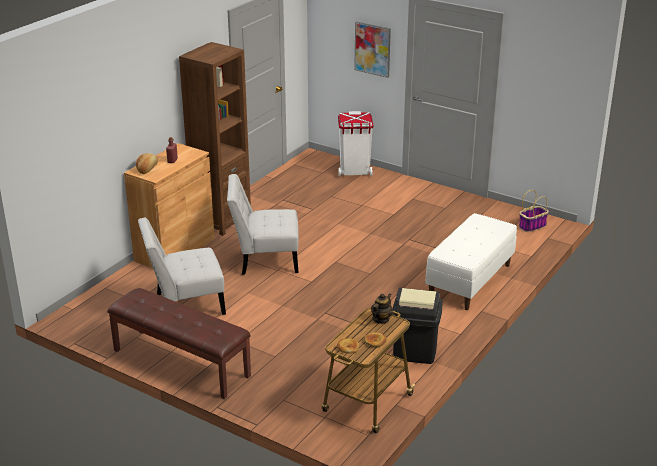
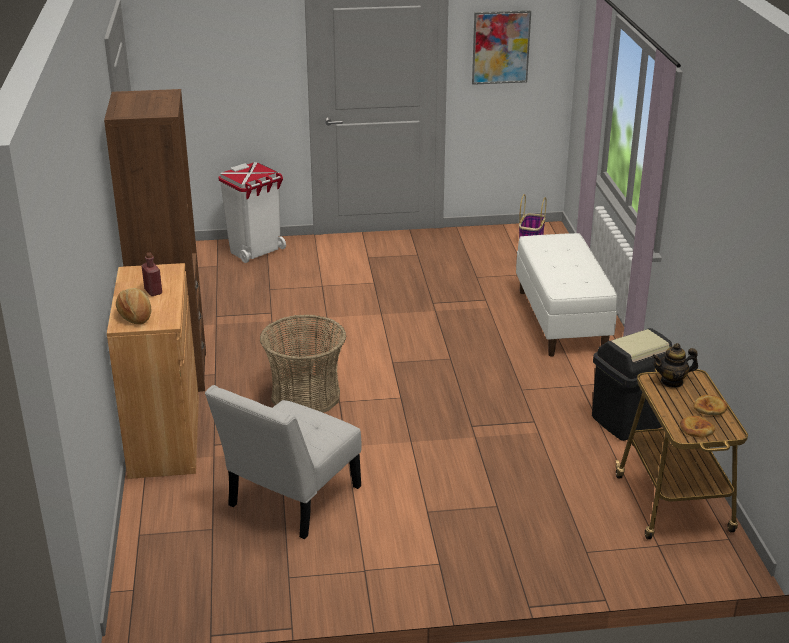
camera: 40 degrees left, 0 degrees up
brown bench [107,288,251,399] -> none
white chair [227,174,299,275] -> basket [260,314,346,413]
picture [354,21,391,78] -> picture moved to [472,10,531,85]
teapot [371,293,393,324] -> teapot turned 90 degrees counterclockwise [652,343,698,388]

